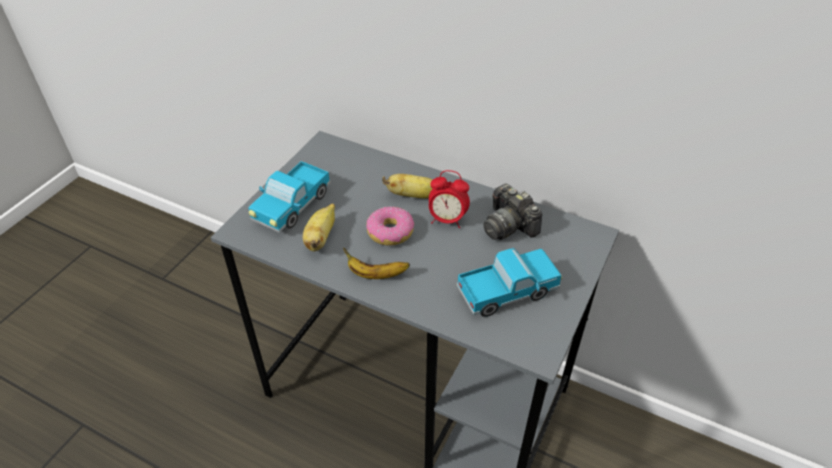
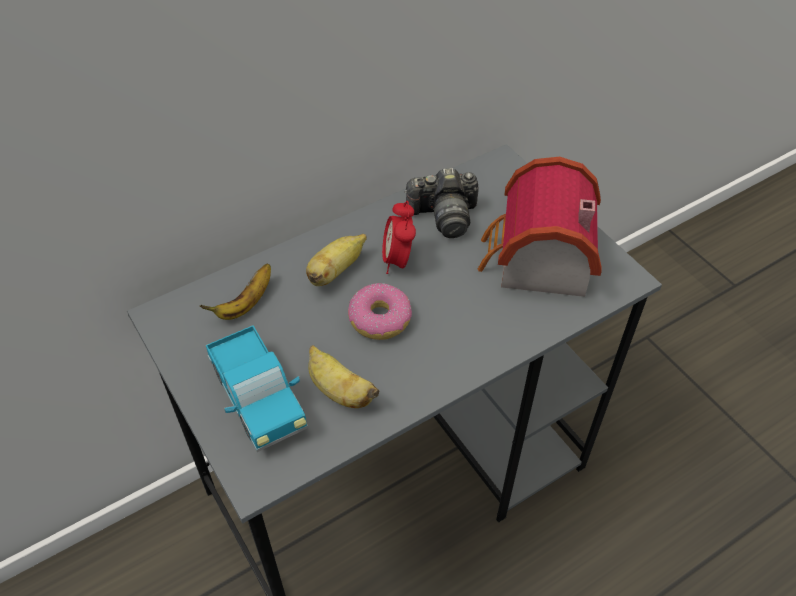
camera: 60 degrees left, 5 degrees up
banana [343,248,410,279] -> banana moved to [200,264,271,320]
alarm clock [429,170,470,228] -> alarm clock turned 135 degrees clockwise [382,201,416,274]
toy truck [457,248,562,317] -> toy house [477,157,602,297]

